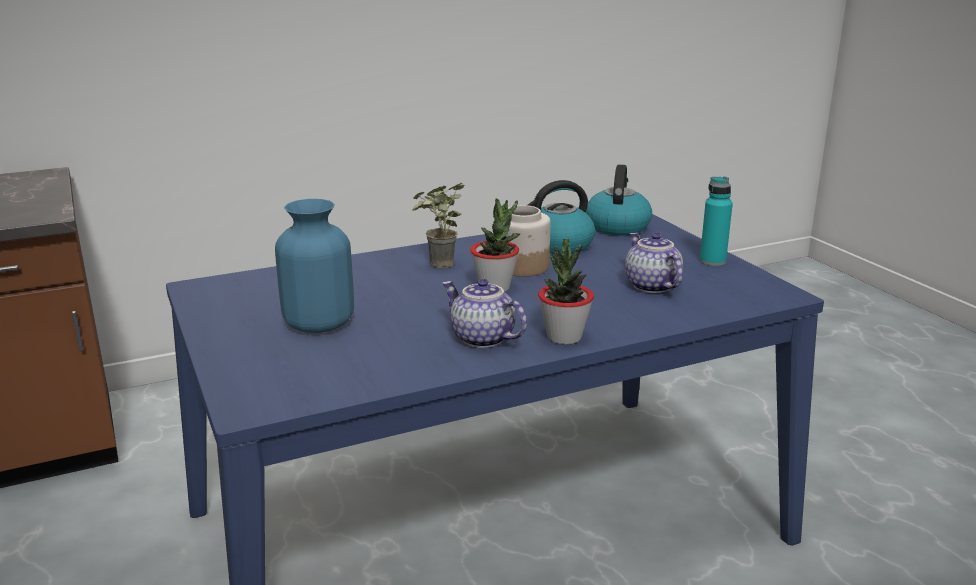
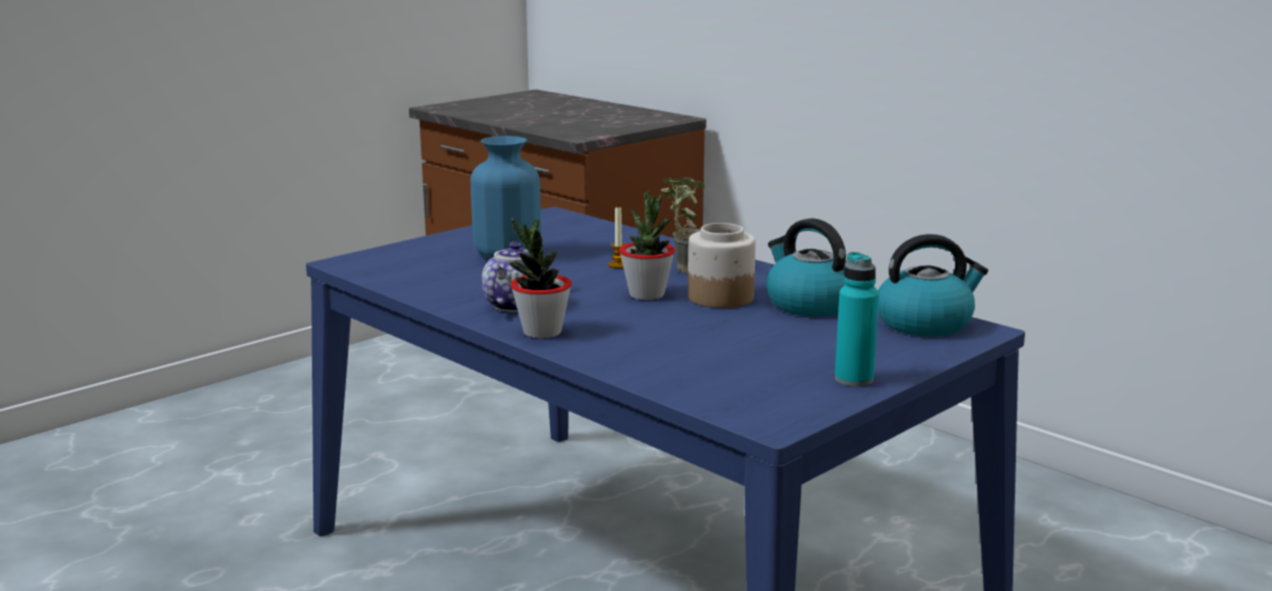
camera: 70 degrees right, 5 degrees down
teapot [625,233,683,293] -> none
none -> candle [608,207,625,268]

